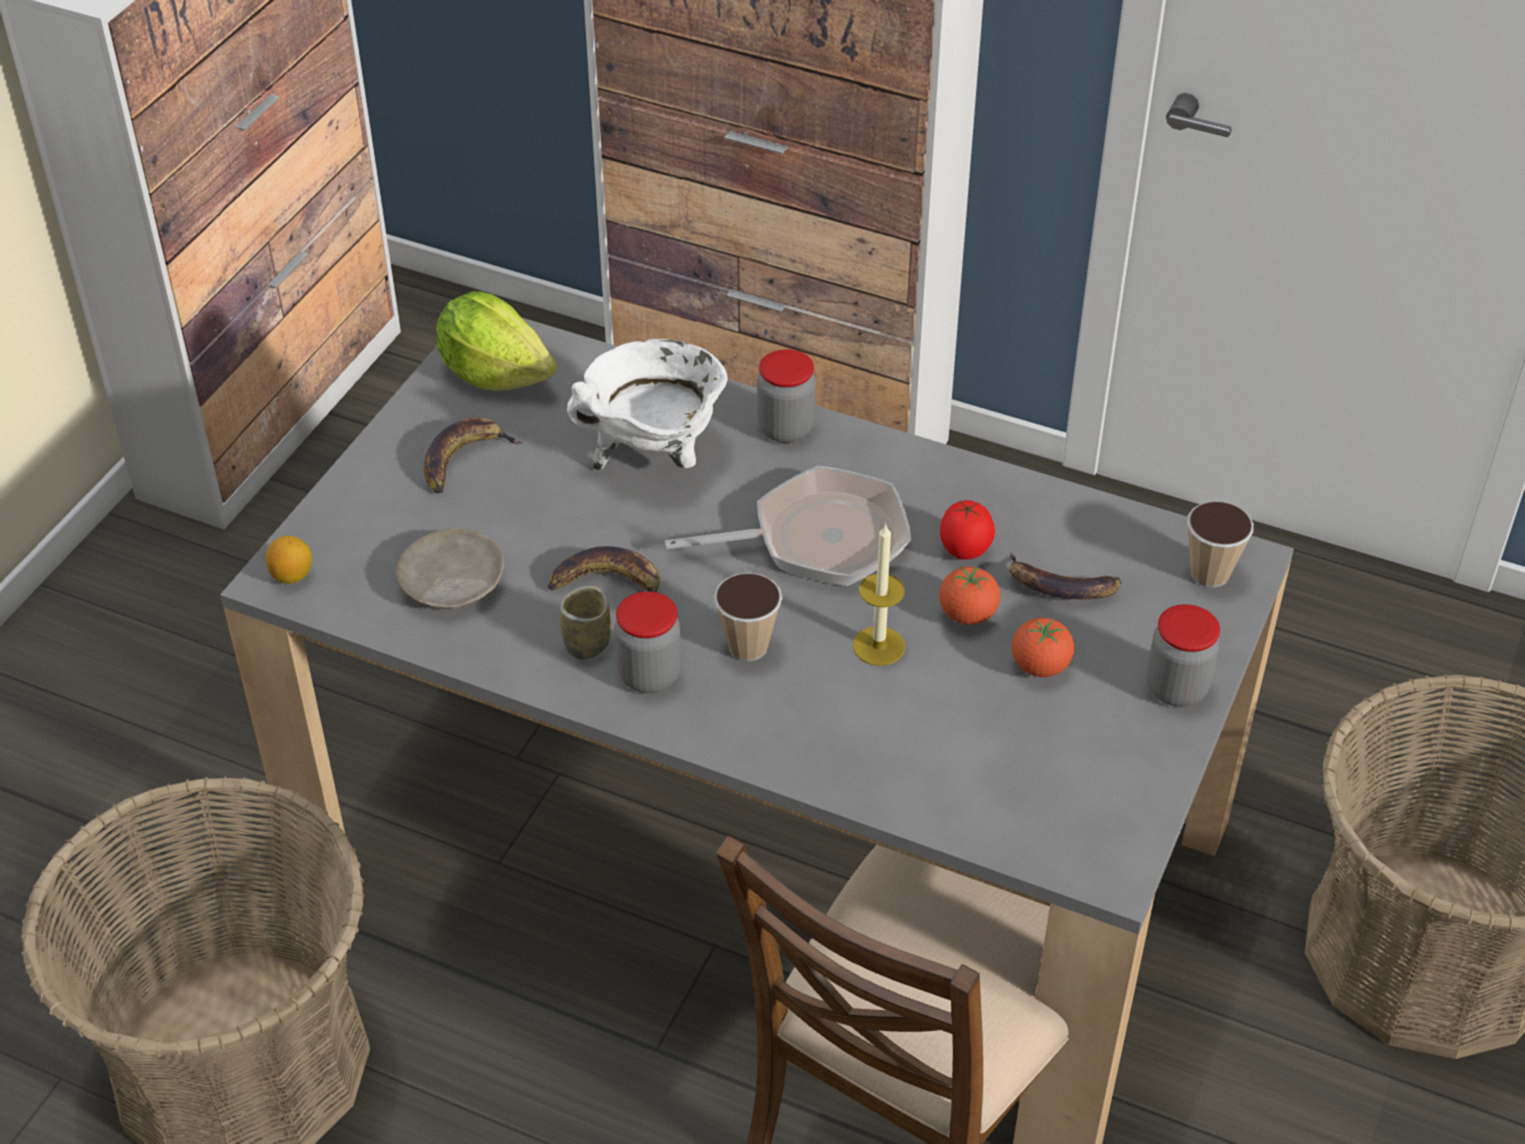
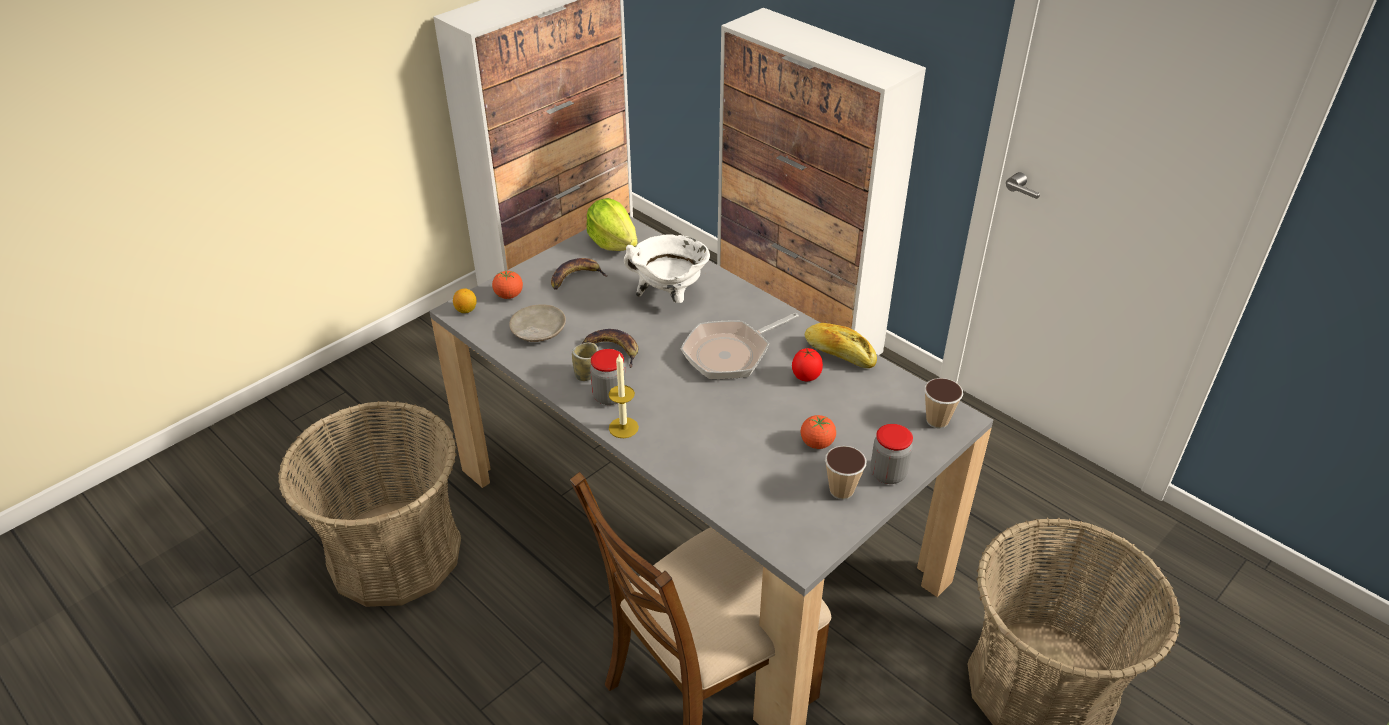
camera: 20 degrees right, 5 degrees down
frying pan [665,466,911,586] -> frying pan turned 135 degrees clockwise [681,313,799,379]
cup [713,572,782,662] -> cup moved to [825,446,867,500]
jar [757,349,816,443] -> none
candle [853,523,905,666] -> candle moved to [609,354,639,438]
tomato [939,567,1000,625] -> tomato moved to [492,270,523,299]
banana [1009,552,1121,599] -> none
none -> bread [805,323,877,368]

